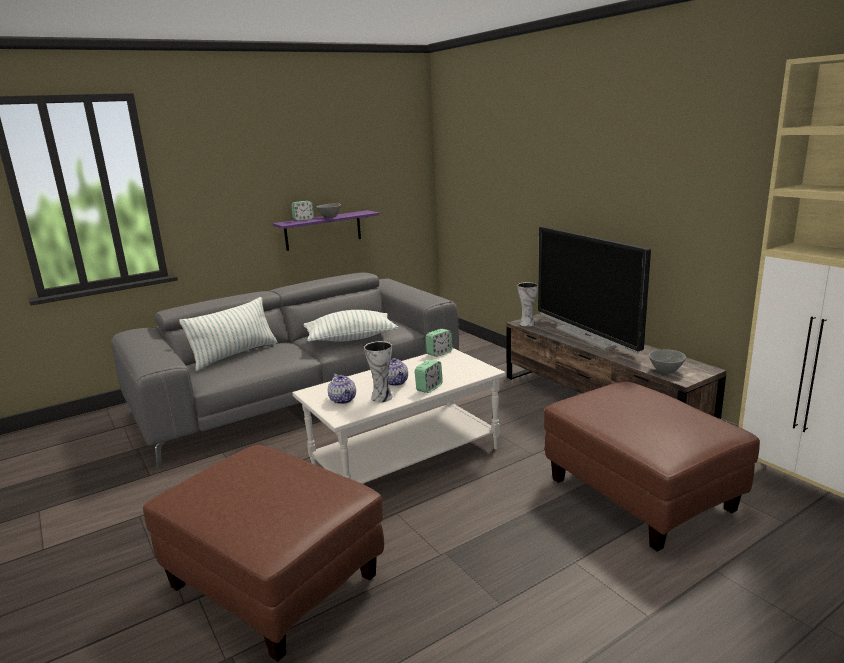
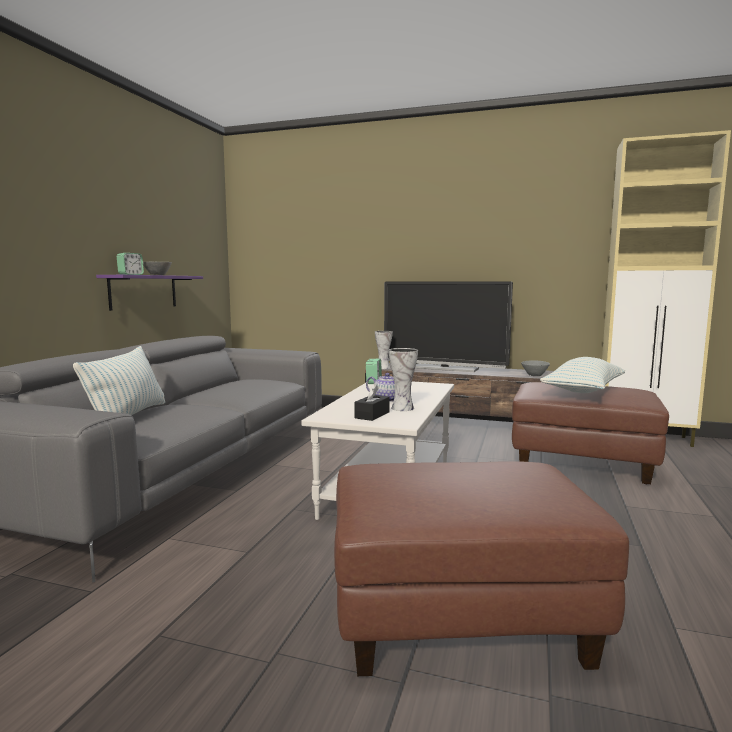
camera: 40 degrees left, 10 degrees down
pillow [304,310,398,342] -> pillow moved to [540,357,625,393]
teapot [328,374,356,404] -> black tissue box [355,383,390,421]
alarm clock [415,360,443,393] -> none

